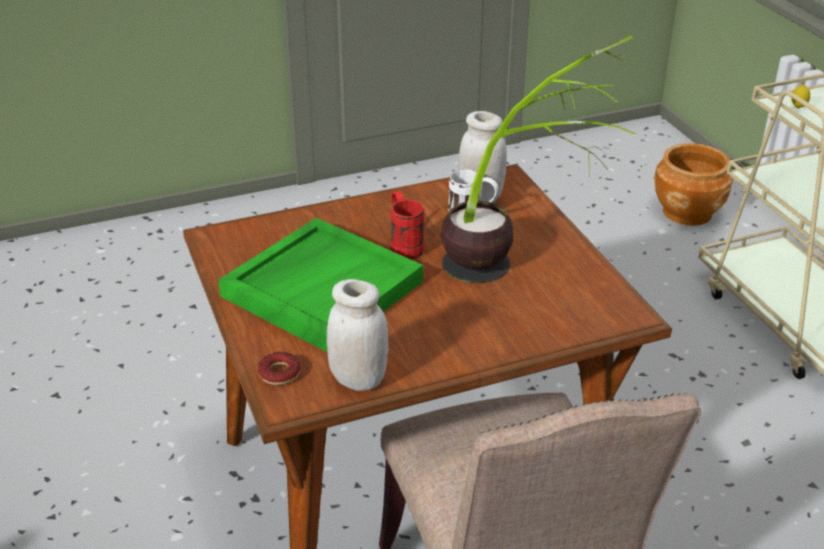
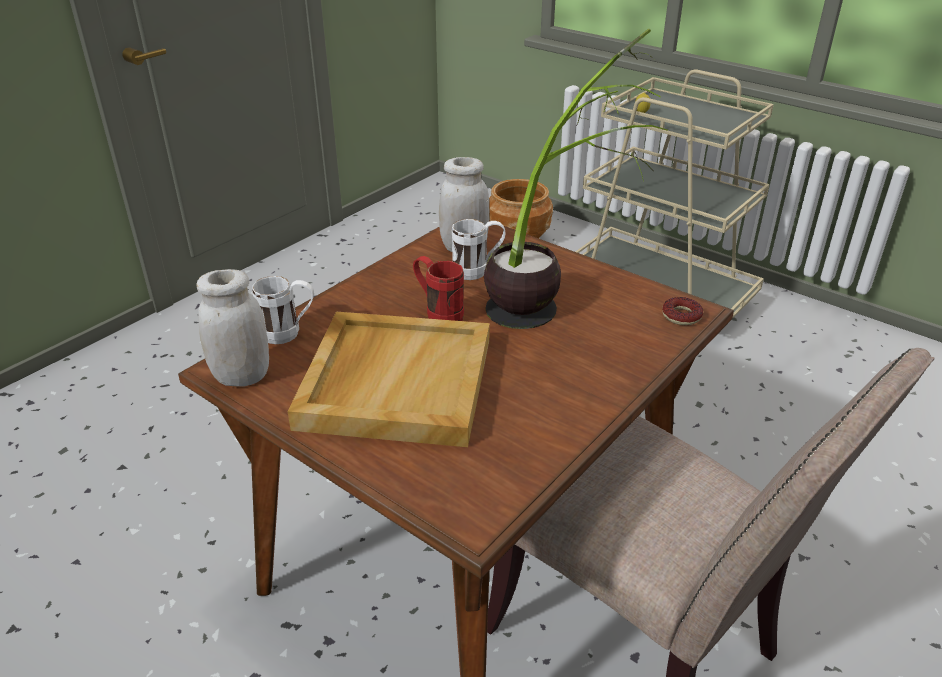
camera: 30 degrees left, 0 degrees up
green tray [218,218,423,353] -> beige tray [287,312,490,447]
donut [258,352,301,385] -> donut moved to [662,297,703,325]
white jar [327,279,388,391] -> white jar moved to [196,269,269,387]
none -> white mug [252,276,314,344]

